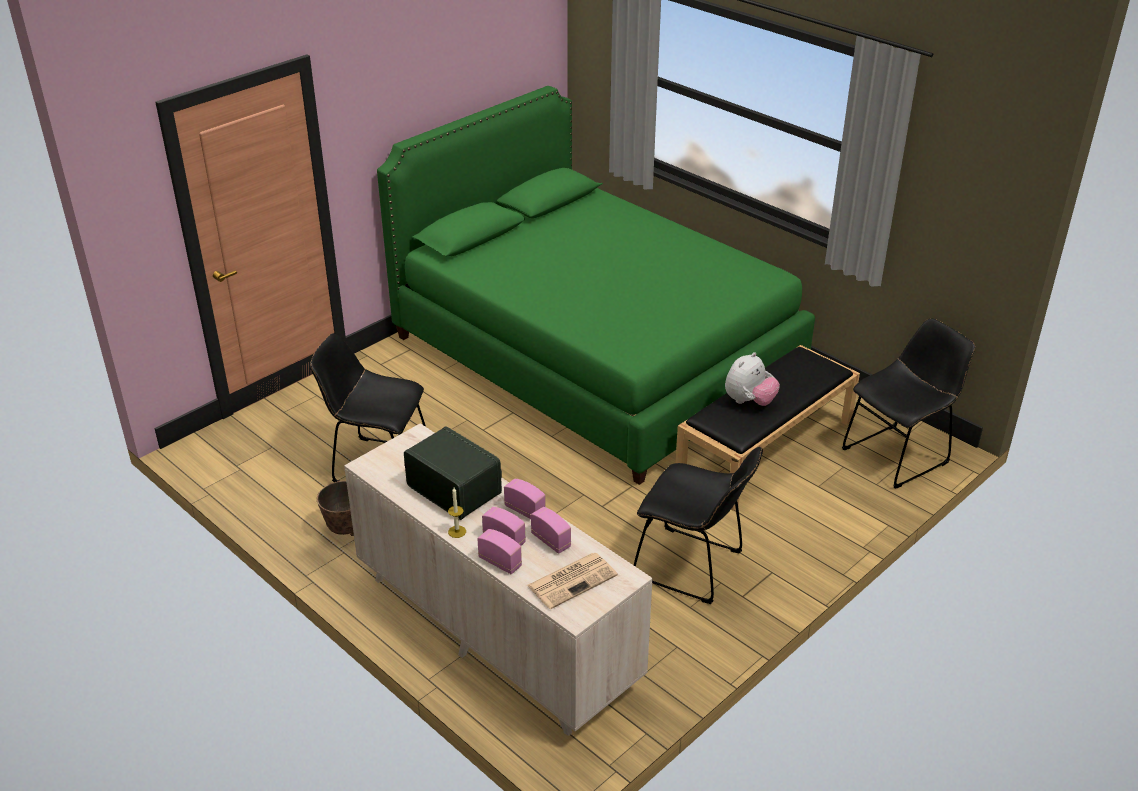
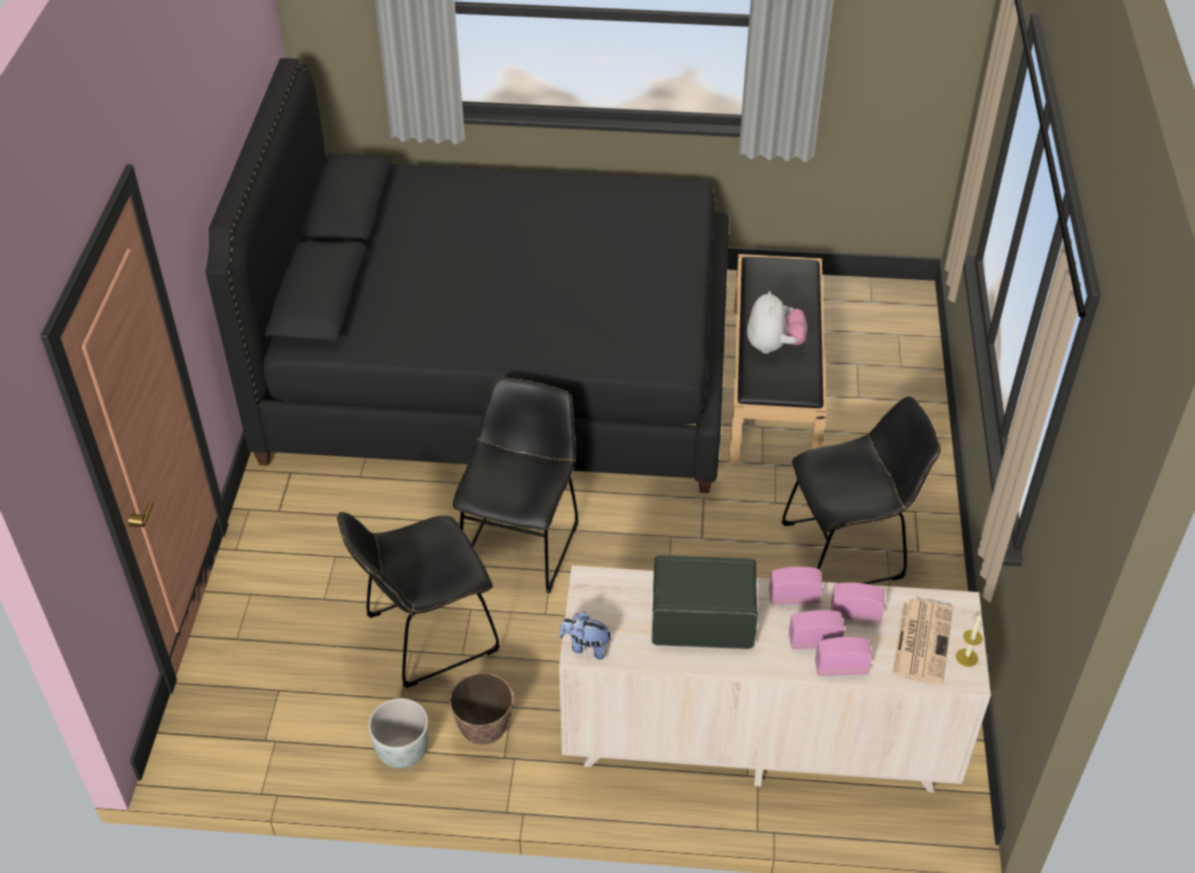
camera: 40 degrees left, 10 degrees up
green bed [377,86,815,485] -> black bed [205,58,729,493]
candle [448,488,466,538] -> candle moved to [956,614,983,667]
black chair [842,318,975,489] -> black chair moved to [453,378,579,593]
none -> grey planter [368,698,429,769]
none -> plush toy [559,612,613,660]

